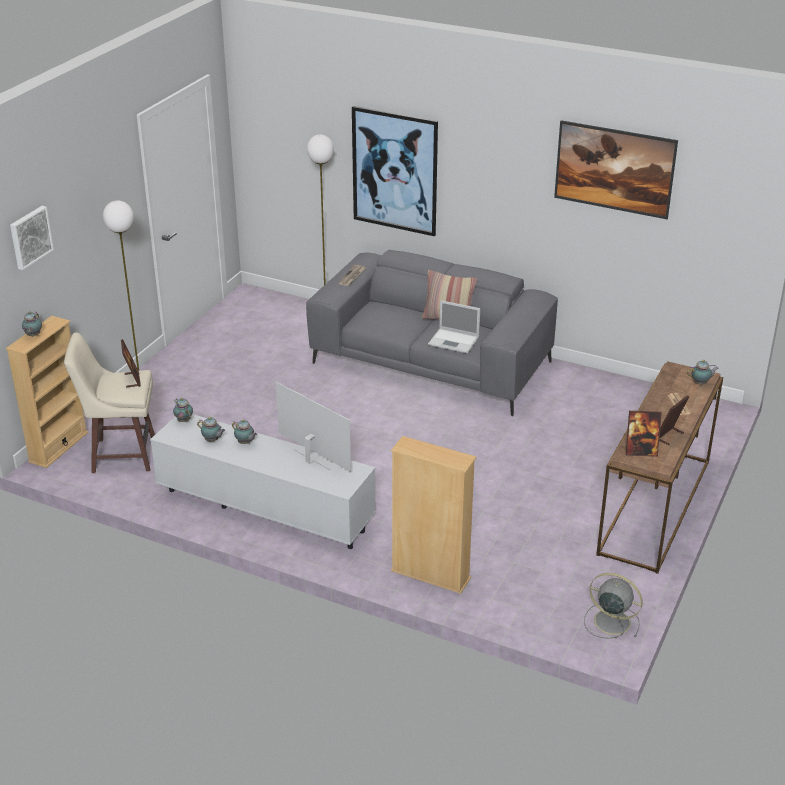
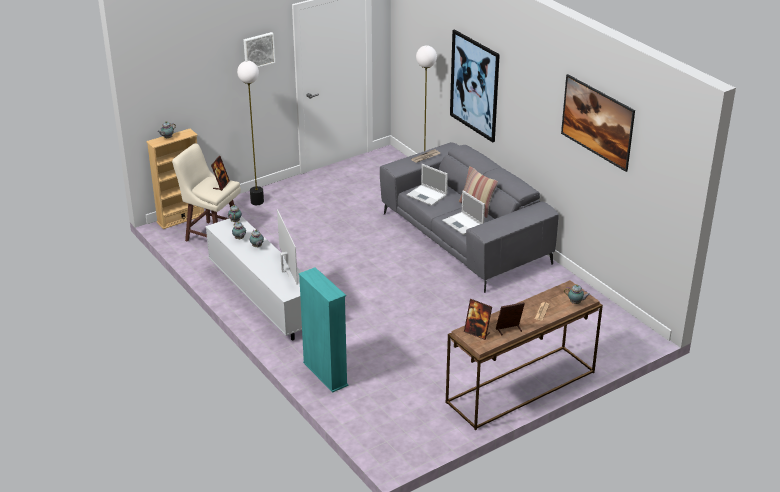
camera: 30 degrees right, 0 degrees up
picture [10,206,54,270] -> picture moved to [243,32,275,67]
beige bookcase [391,436,477,594] -> turquoise bookcase [299,267,349,393]
grey fan [584,573,643,639] -> none
none -> laptop [406,164,448,206]

